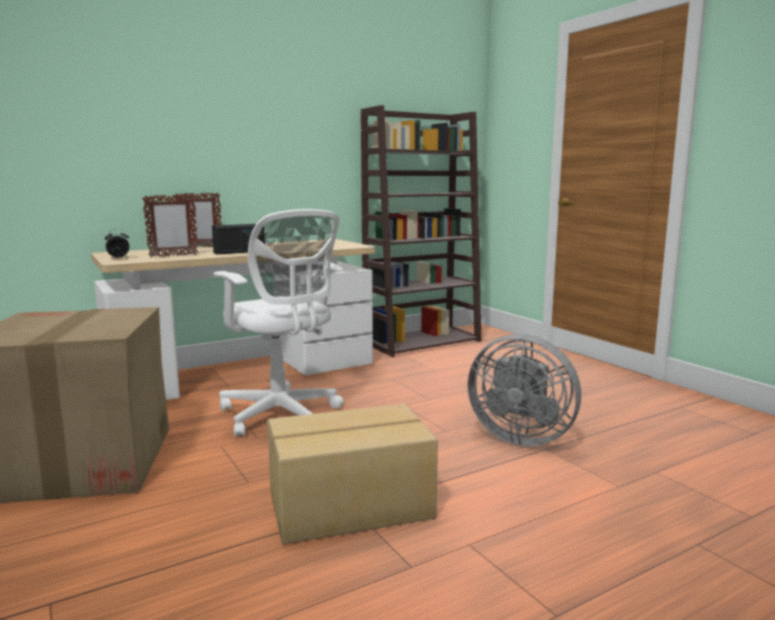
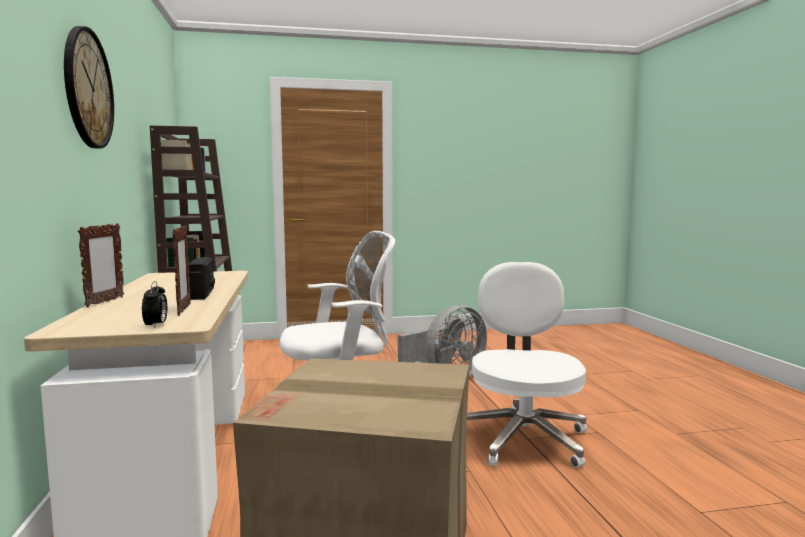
camera: 70 degrees left, 5 degrees down
cardboard box [267,404,438,544] -> white office chair [467,262,587,468]
none -> wall clock [64,26,114,148]

